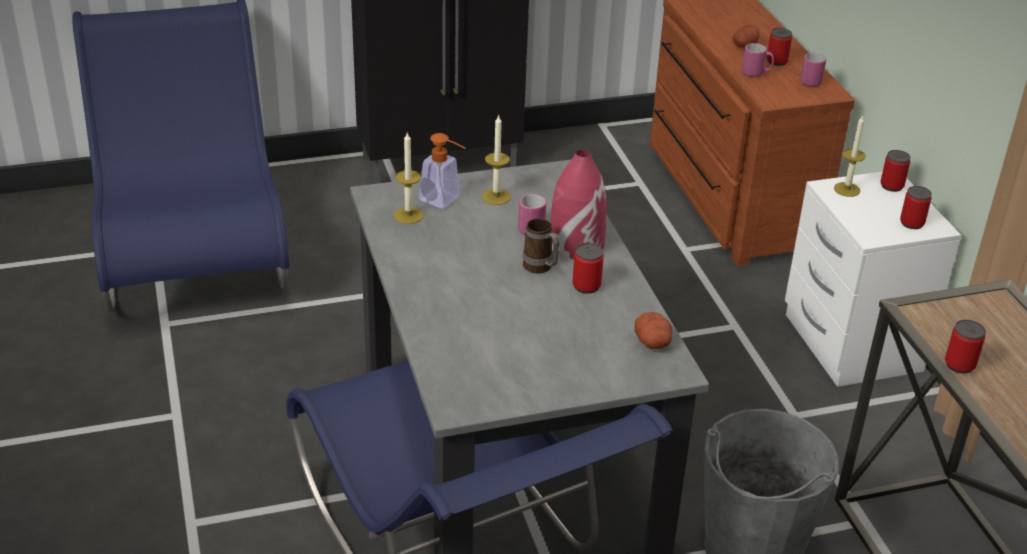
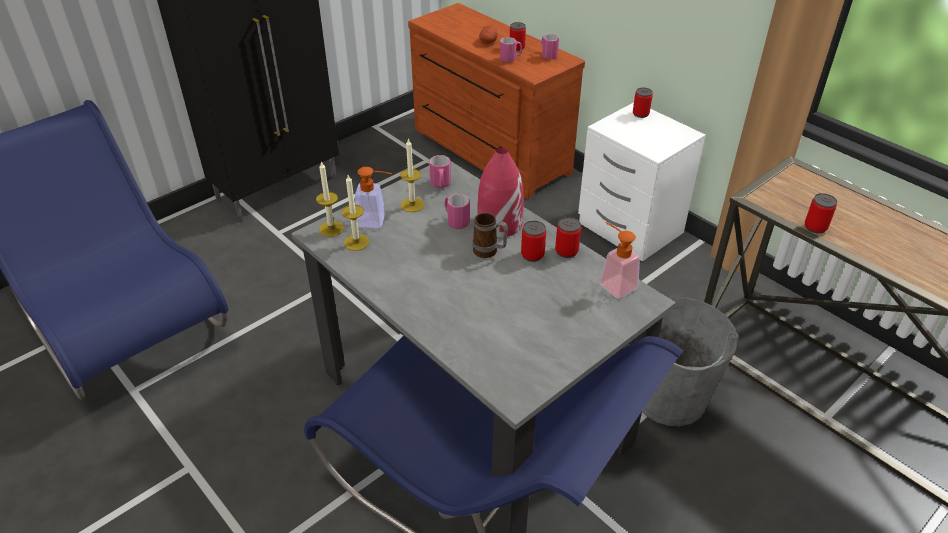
camera: 25 degrees left, 5 degrees up
potato [634,312,672,349] -> soap dispenser [600,222,640,299]
candle [834,115,866,197] -> candle moved to [316,161,344,237]
can [900,186,932,229] -> can moved to [555,217,581,258]
none -> pink mug [429,155,451,188]

